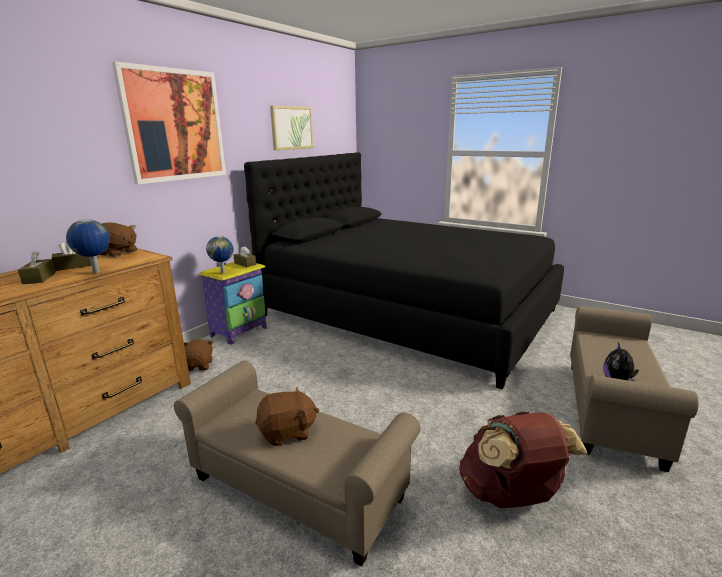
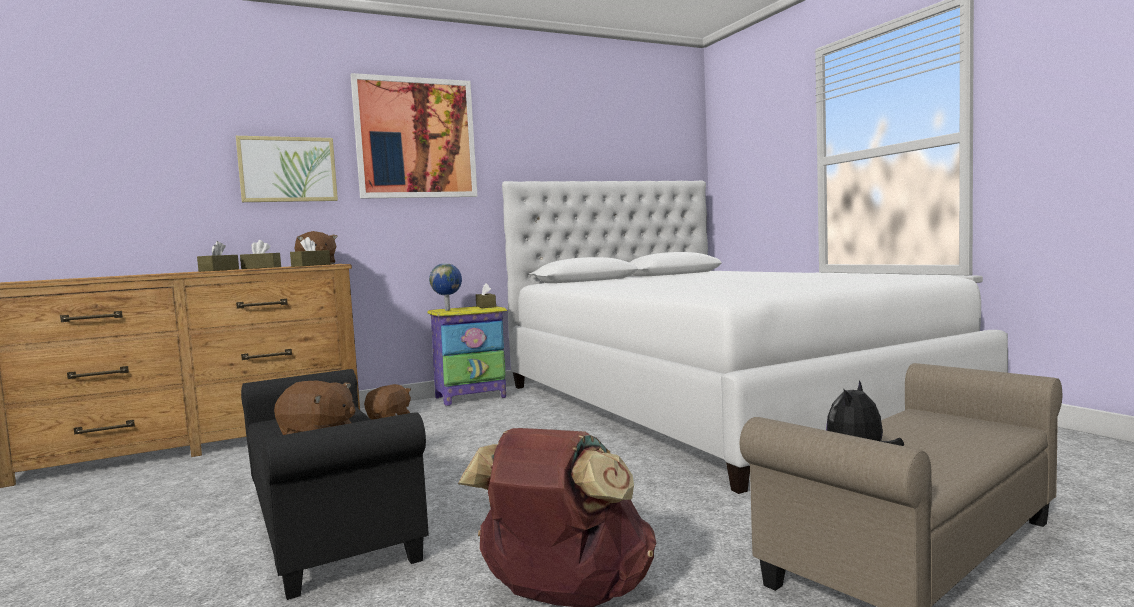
camera: 30 degrees right, 15 degrees down
globe [66,219,110,273] -> none
beige ottoman [174,360,421,567] -> black ottoman [241,369,429,600]
black bed [244,152,564,389] -> white bed [502,181,1008,494]
picture [270,106,313,150] -> picture moved to [236,136,338,202]
none -> brown tissue box [290,237,331,267]

